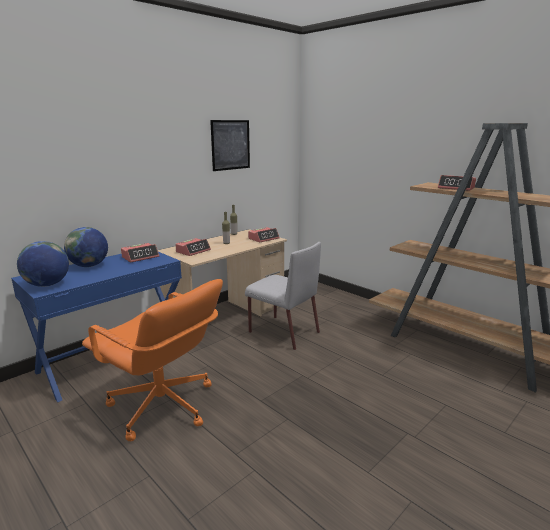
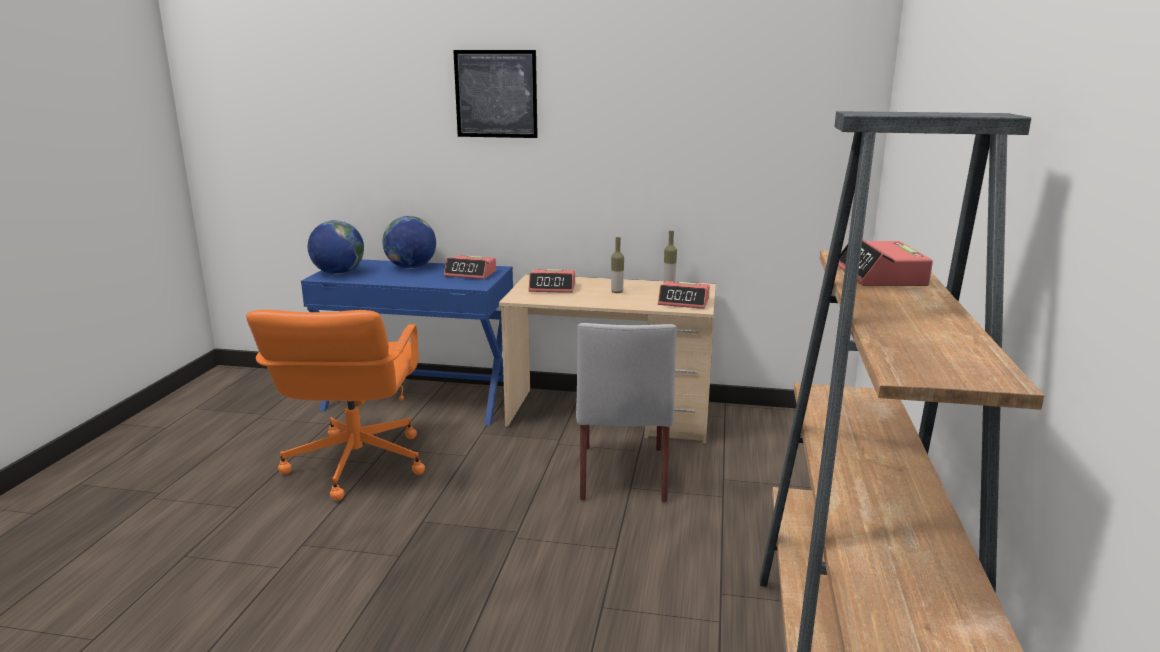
camera: 55 degrees right, 0 degrees up
picture [210,120,250,171] -> picture moved to [453,50,538,138]

